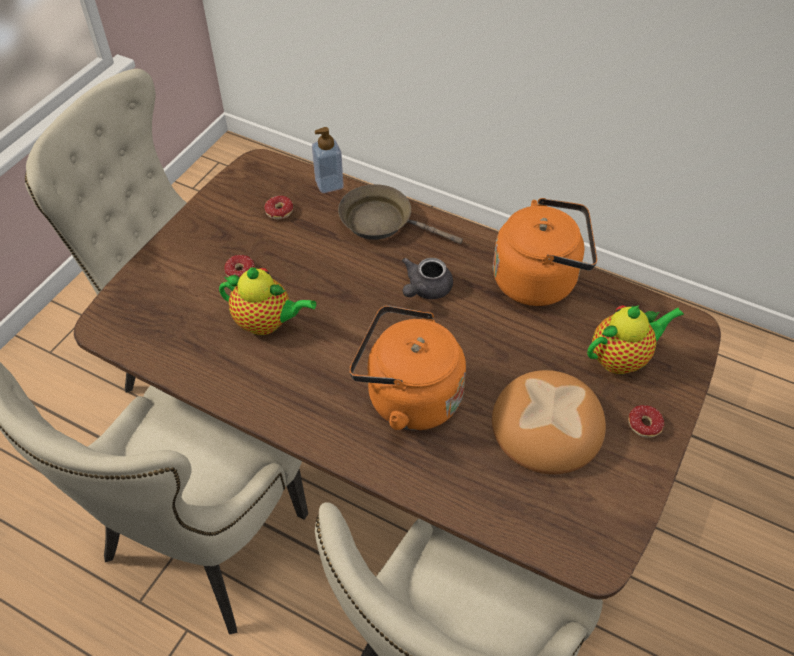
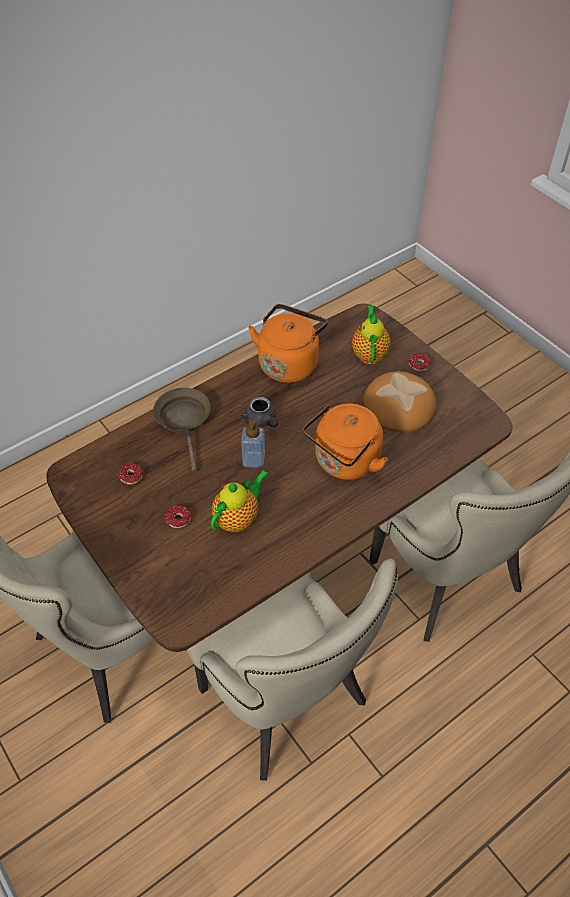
camera: 65 degrees left, 0 degrees up
soap dispenser [312,127,344,193] -> soap dispenser moved to [241,420,265,468]
brown frying pan [338,184,463,244] -> brown frying pan turned 120 degrees clockwise [153,388,210,471]

